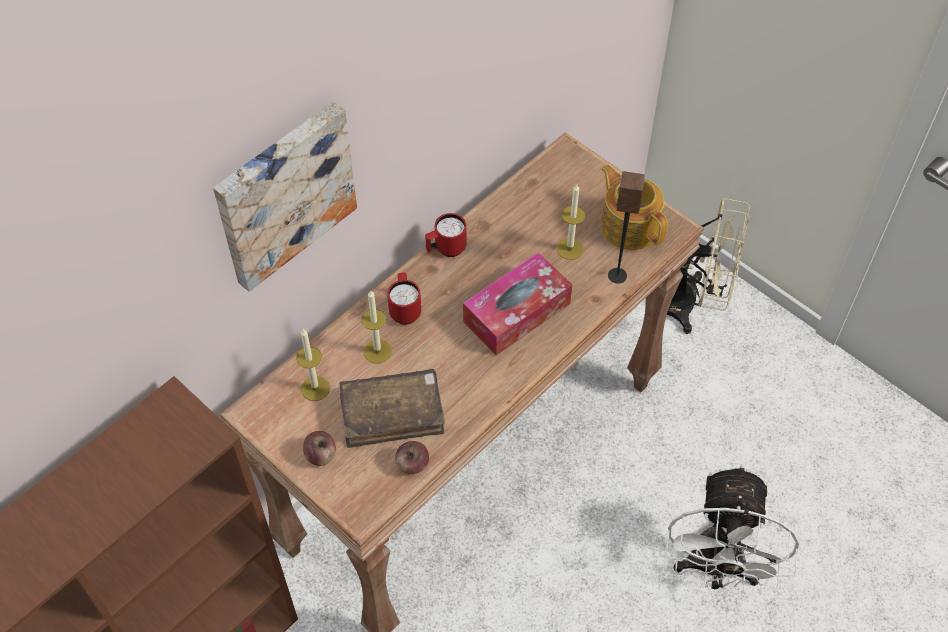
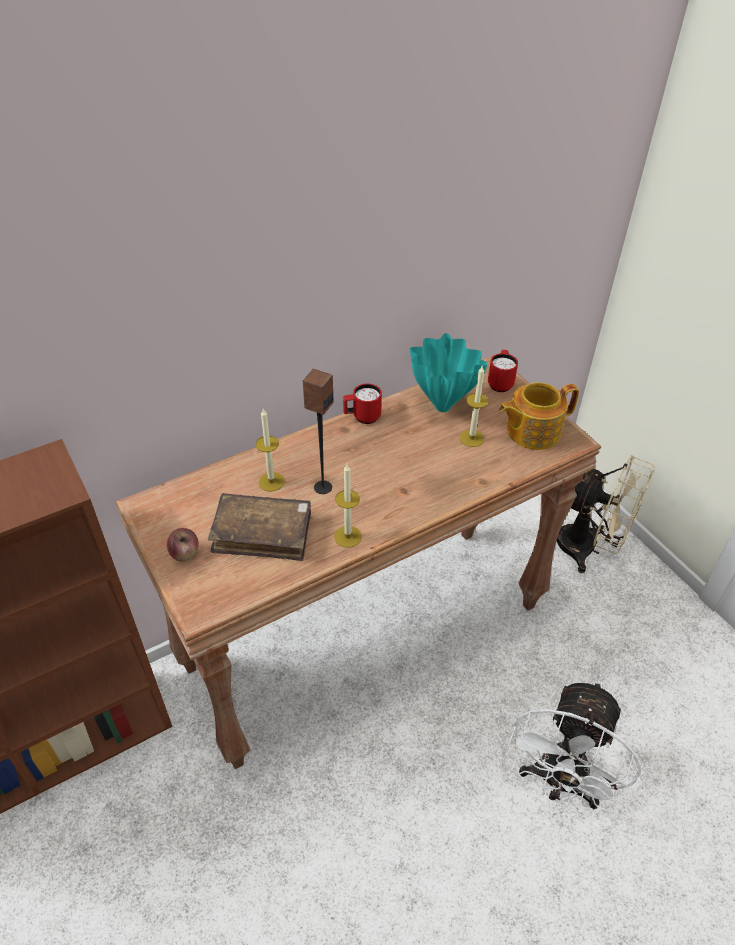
camera: 15 degrees right, 10 degrees down
picture [213,101,357,292] -> none
candle [296,329,330,401] -> candle moved to [334,464,362,548]
red mug [387,272,421,325] -> red mug moved to [488,350,518,392]
apple [395,441,429,474] -> none
tissue box [463,252,572,355] -> none
teapot [601,165,668,250] -> teapot turned 90 degrees counterclockwise [499,382,579,450]
speaker [608,171,645,284] -> speaker moved to [303,369,334,494]
none -> turquoise vase [410,333,488,412]

